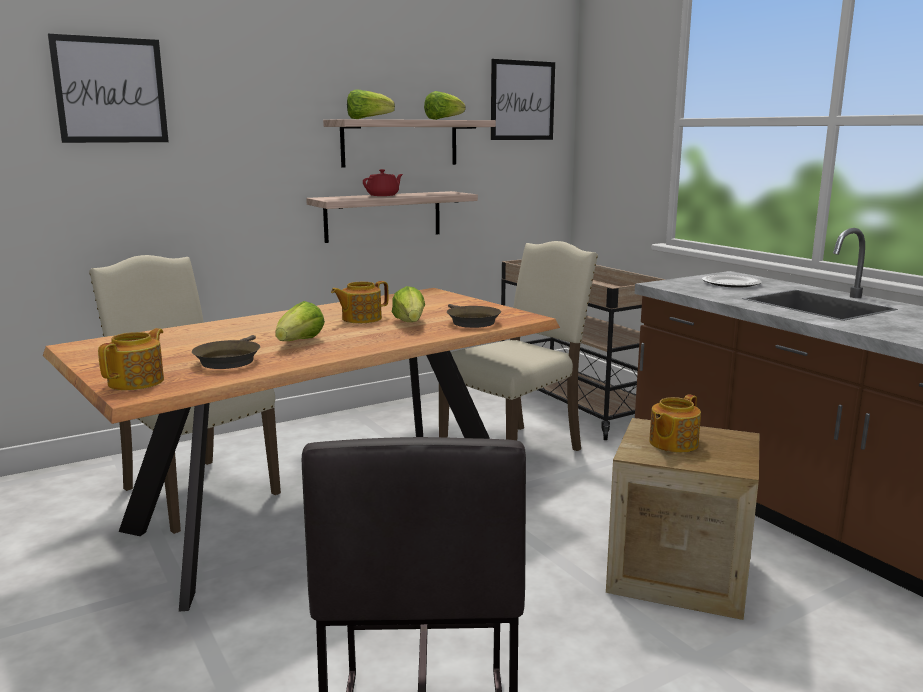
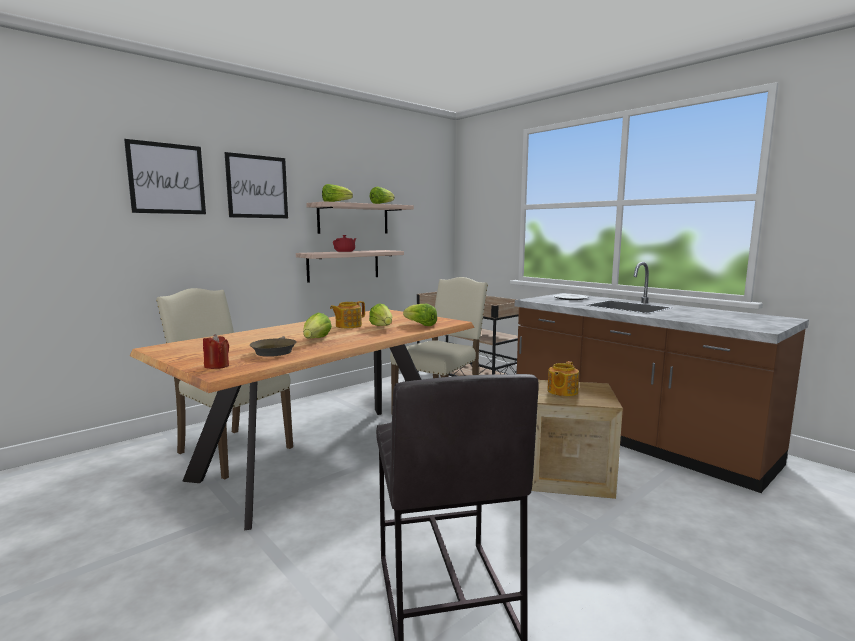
camera: 10 degrees left, 5 degrees down
teapot [98,328,164,390] -> red candle [203,334,229,369]
brown frying pan [447,304,501,328] -> lettuce [403,304,437,326]
picture [491,59,555,140] -> picture moved to [224,152,288,218]

